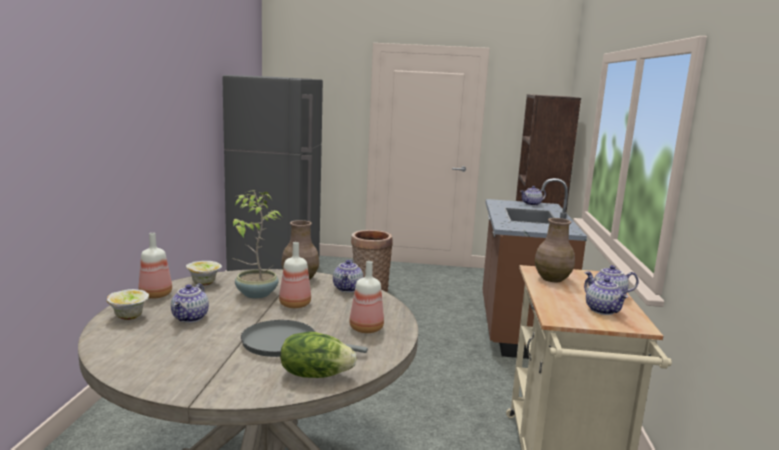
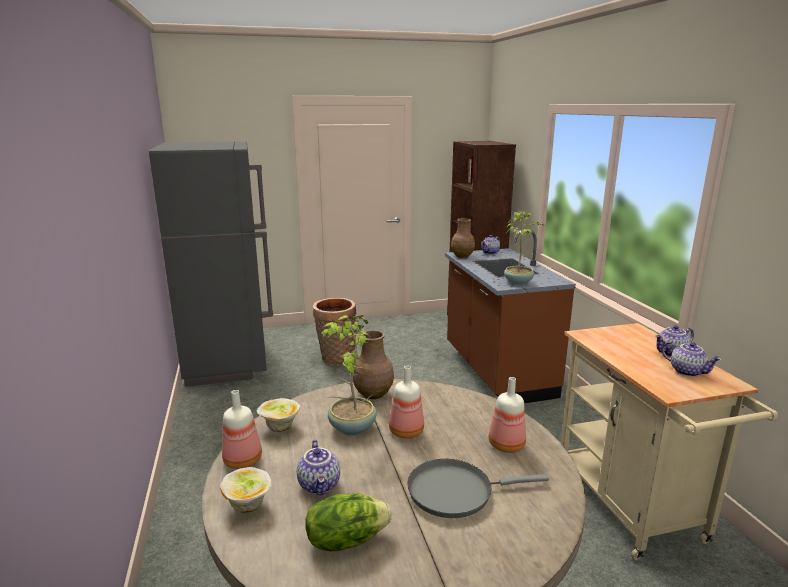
camera: 20 degrees left, 5 degrees up
lettuce [280,332,357,378] -> lettuce moved to [305,493,392,551]
teapot [333,260,363,292] -> none
brown vase [535,218,575,282] -> brown vase moved to [451,218,475,258]
none -> potted plant [504,210,543,285]

